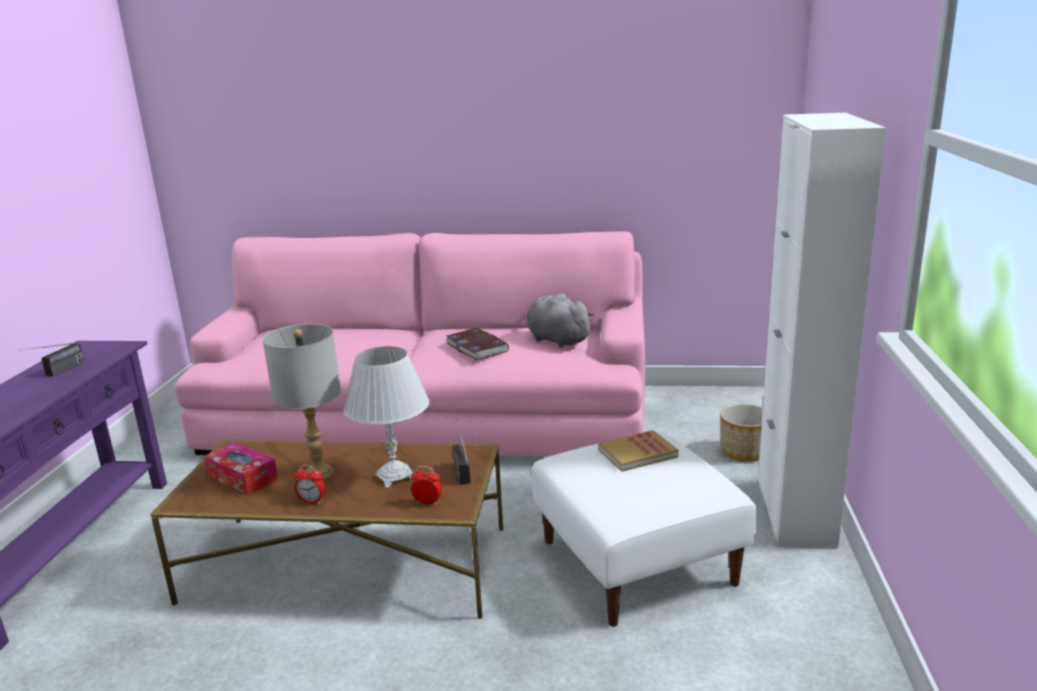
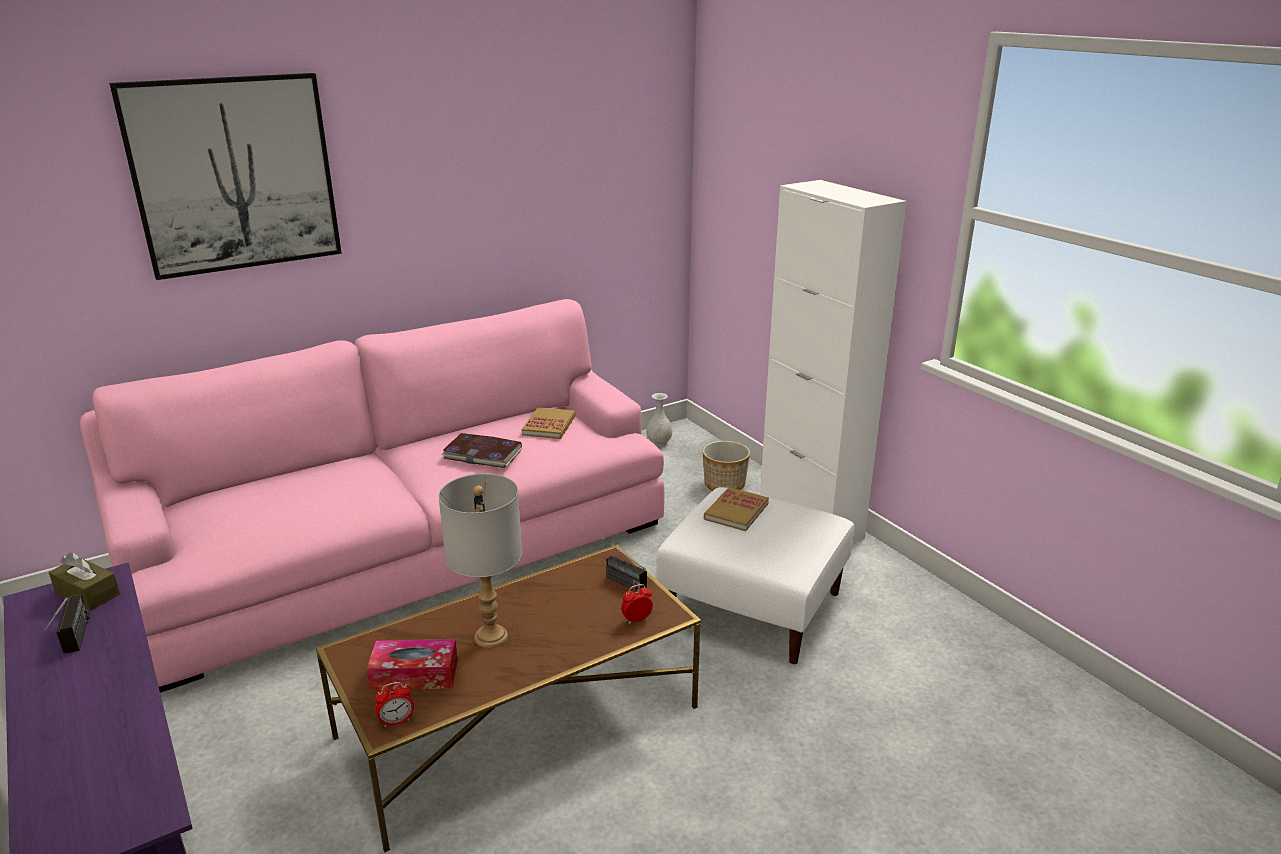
camera: 40 degrees left, 5 degrees up
alarm clock [294,465,325,504] -> alarm clock moved to [375,682,414,727]
white table lamp [344,346,429,488] -> none
grey plush toy [526,293,594,348] -> book [522,407,576,439]
none -> brown tissue box [49,552,120,611]
none -> picture [109,73,342,280]
none -> white vase [646,393,672,446]

